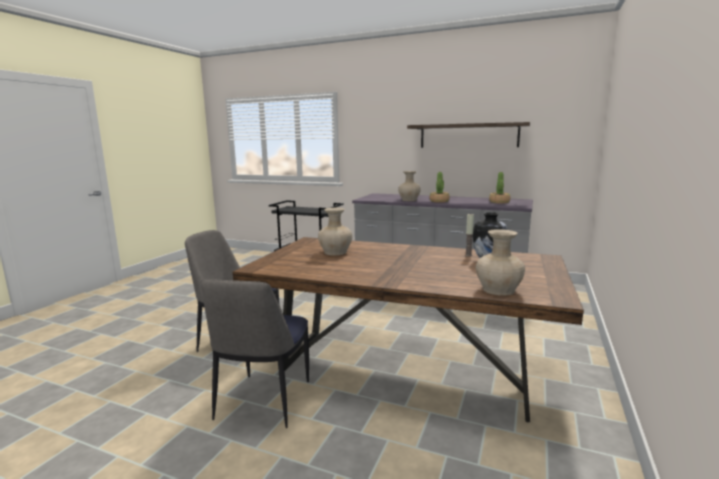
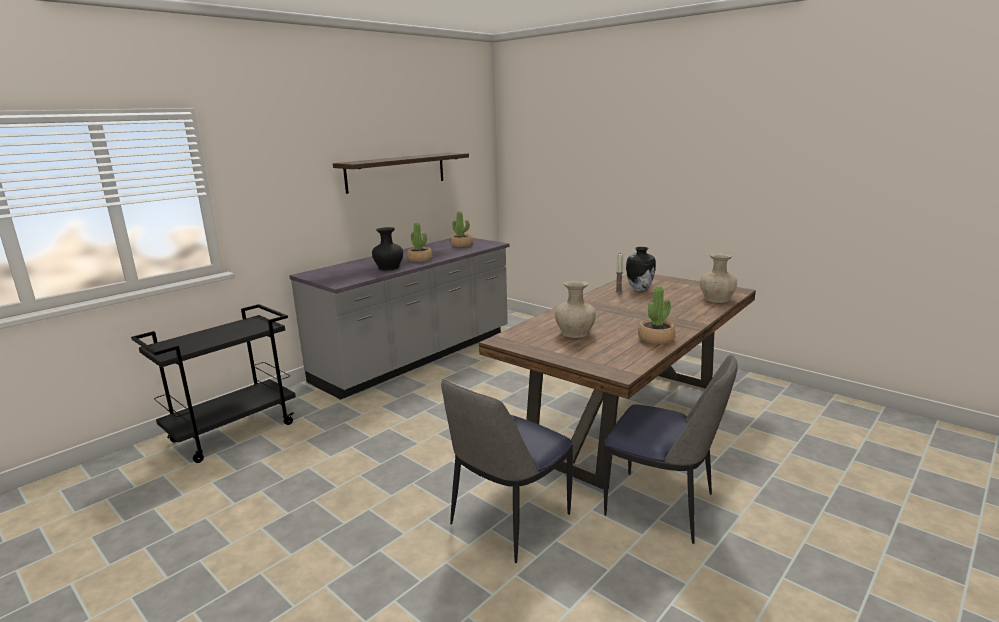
camera: 70 degrees left, 5 degrees up
beige vase [398,171,421,201] -> black vase [372,227,403,270]
none -> potted plant [638,286,675,344]

